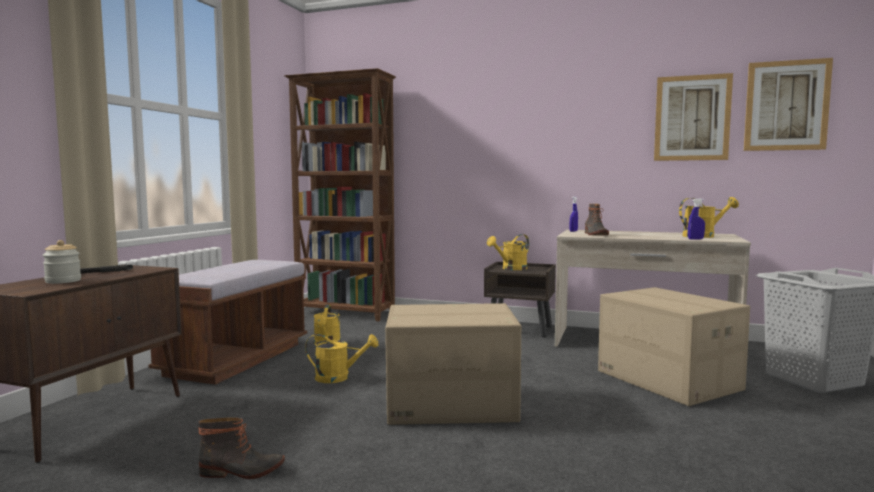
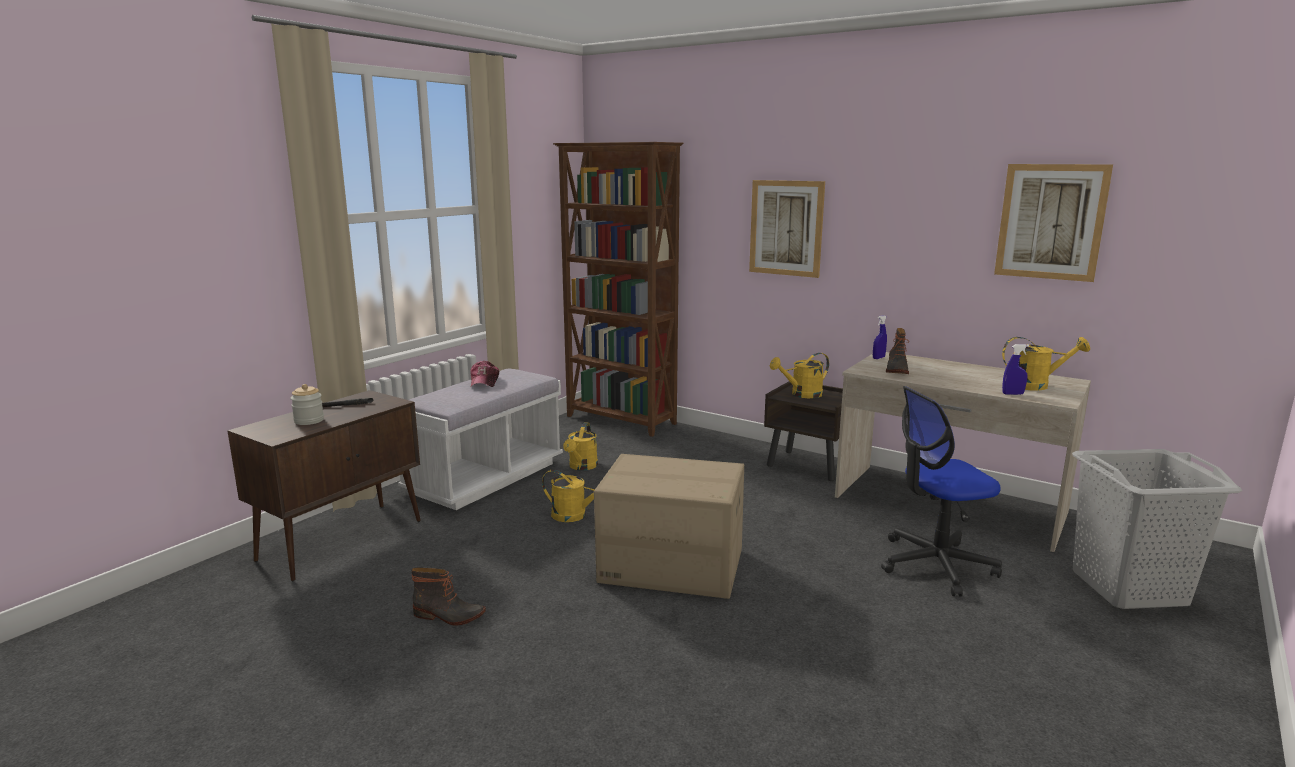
camera: 15 degrees right, 10 degrees up
brown bench [149,260,307,385] -> white bench [398,369,563,510]
cardboard box [598,287,750,406] -> office chair [881,386,1002,596]
picture [744,58,833,151] -> picture moved to [749,180,825,278]
none -> cap [470,361,499,387]

